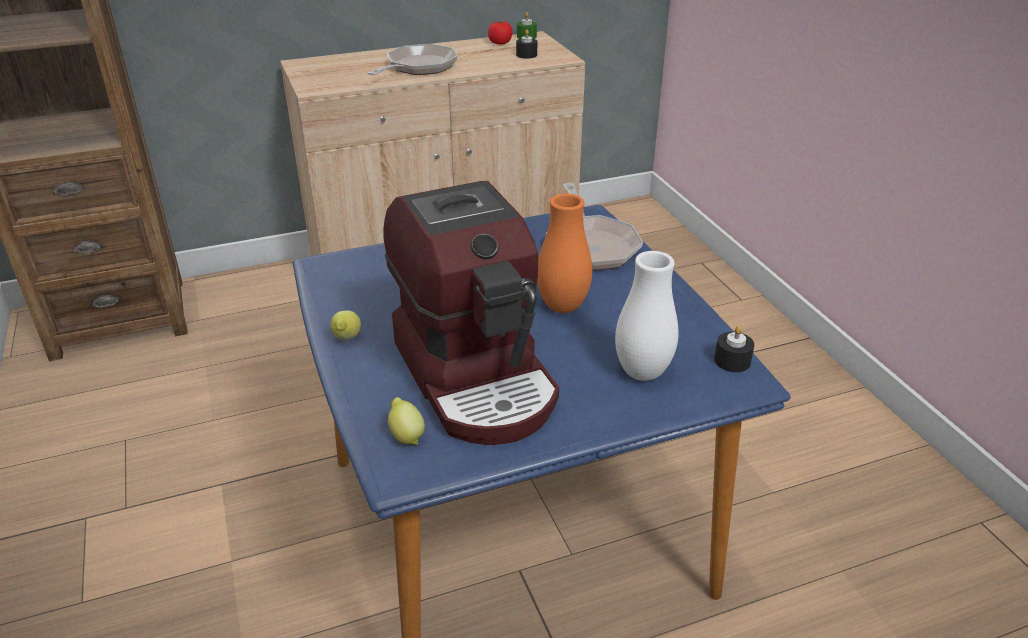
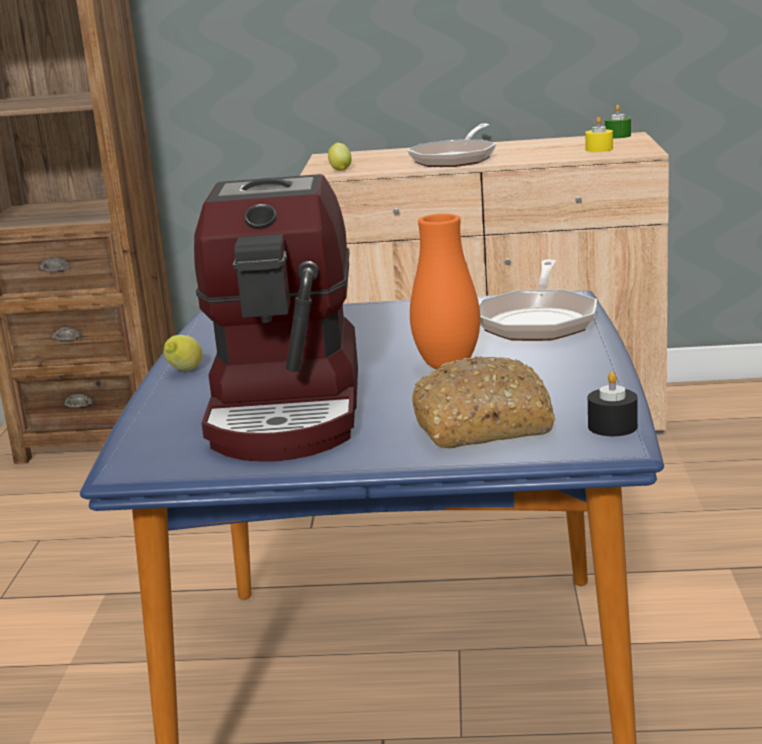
camera: 25 degrees right, 15 degrees down
frying pan [367,44,458,75] -> frying pan turned 150 degrees clockwise [407,124,496,167]
lemon [388,397,425,444] -> lemon moved to [328,142,352,171]
tomato [488,21,513,45] -> none
black candle [516,29,537,59] -> yellow candle [585,117,613,152]
white vase [615,251,679,381] -> bread [412,356,555,448]

